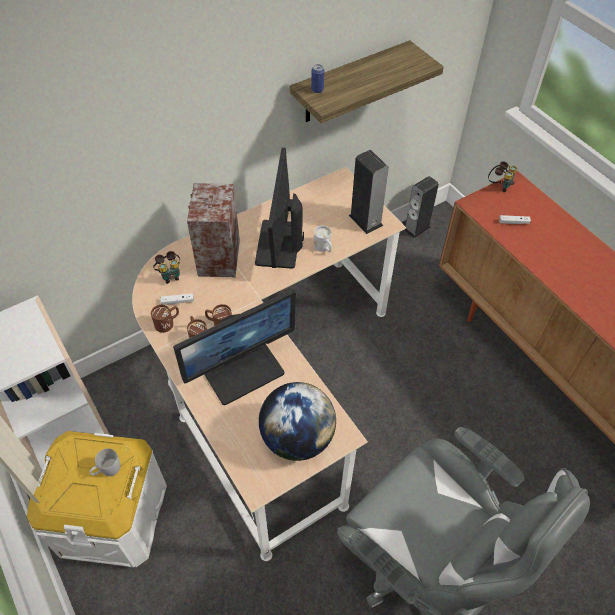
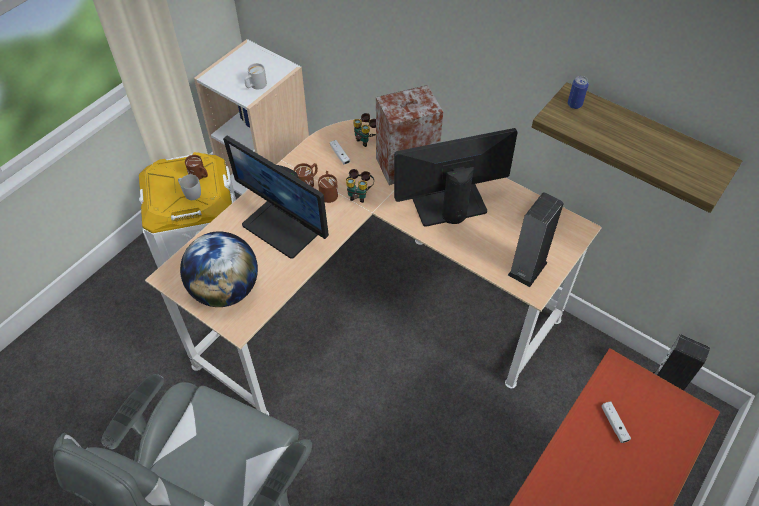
camera: 70 degrees right, 0 degrees up
brown mug [151,305,179,333] -> brown mug moved to [185,155,208,180]
white mug [314,226,332,252] -> white mug moved to [245,63,267,90]
binoculars [488,161,518,192] -> binoculars moved to [346,169,374,203]

